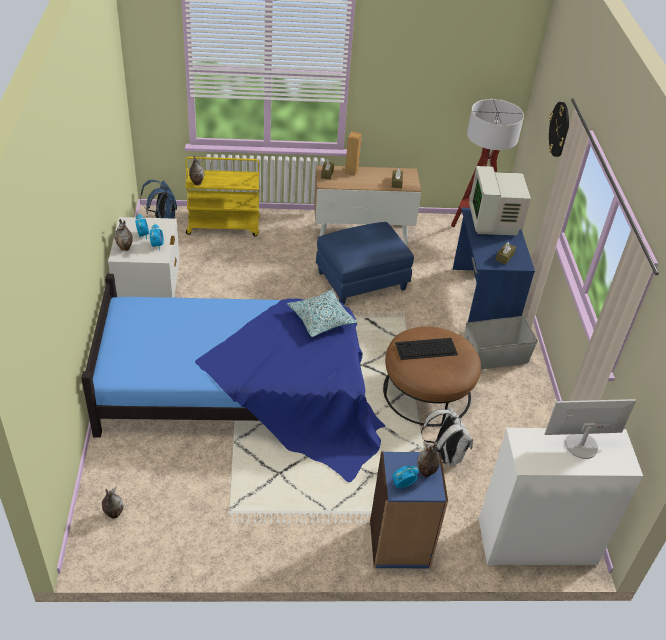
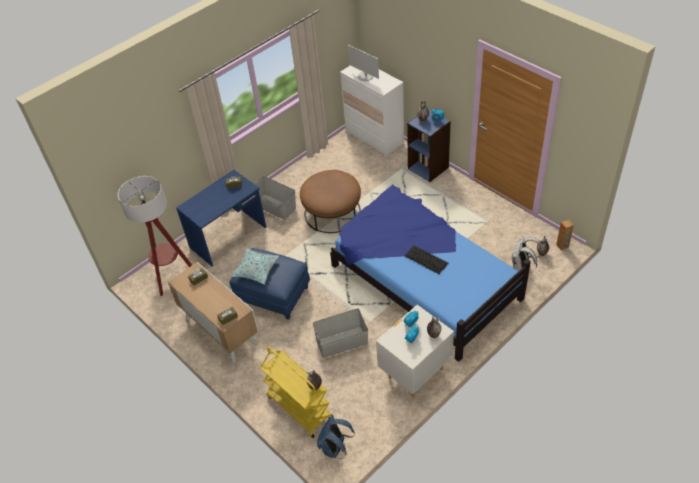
camera: 125 degrees left, 5 degrees up
pillow [287,290,358,337] -> pillow moved to [231,249,279,285]
brown speaker [345,132,362,176] -> brown speaker moved to [556,219,574,250]
keyboard [395,338,458,360] -> keyboard moved to [404,246,449,274]
white backpack [421,407,473,466] -> white backpack moved to [512,236,542,273]
monitor [469,166,531,235] -> none
wall clock [549,102,569,157] -> none
none -> grey storage box [313,308,368,358]

